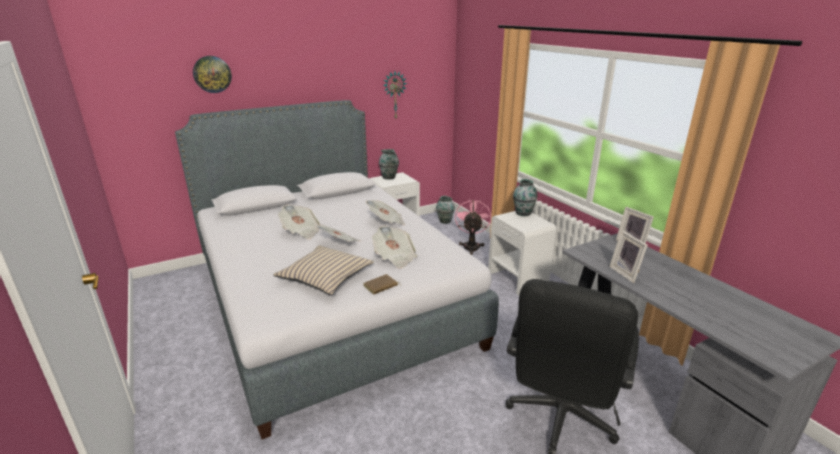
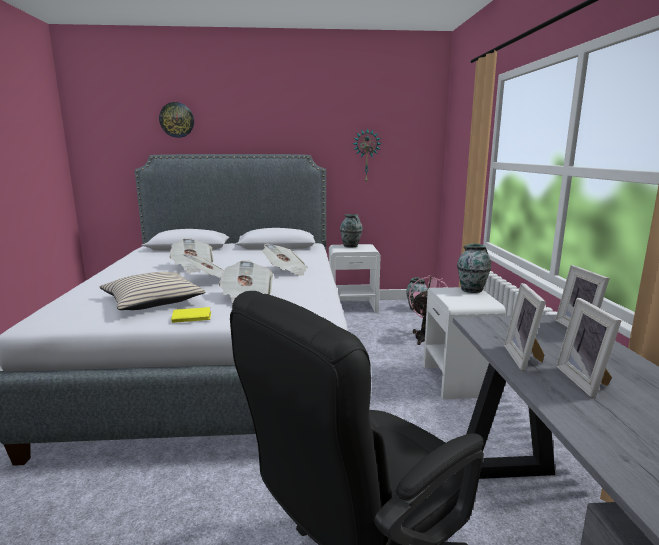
camera: 25 degrees right, 10 degrees down
brown book [363,274,401,295] -> yellow book [171,307,211,323]
none -> picture frame [556,298,622,398]

